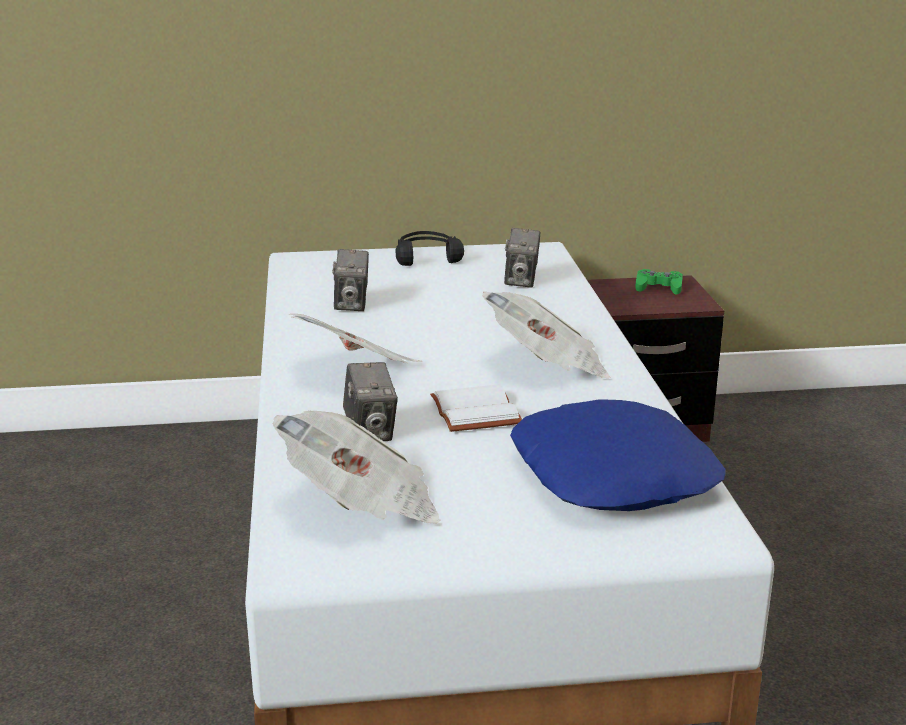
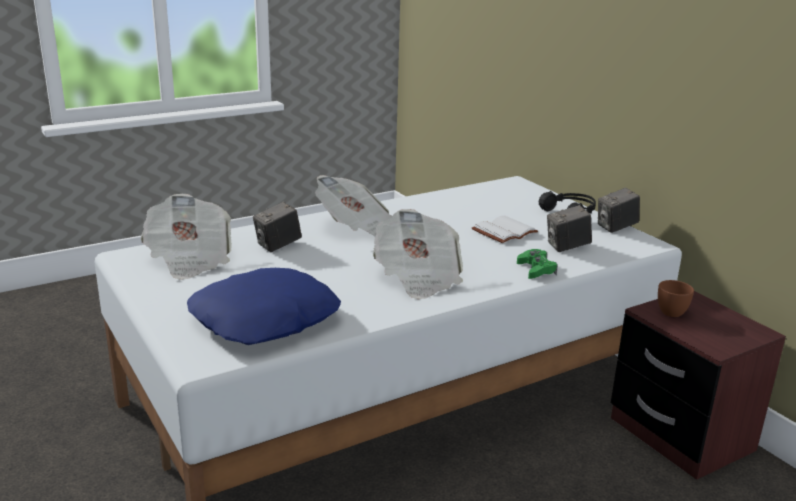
camera: 65 degrees right, 0 degrees up
camera [332,249,369,311] -> camera moved to [598,188,640,233]
white book [430,384,522,432] -> white book moved to [472,216,538,243]
green game controller [635,269,683,294] -> green game controller moved to [517,249,558,279]
none -> brown cup [658,280,694,317]

